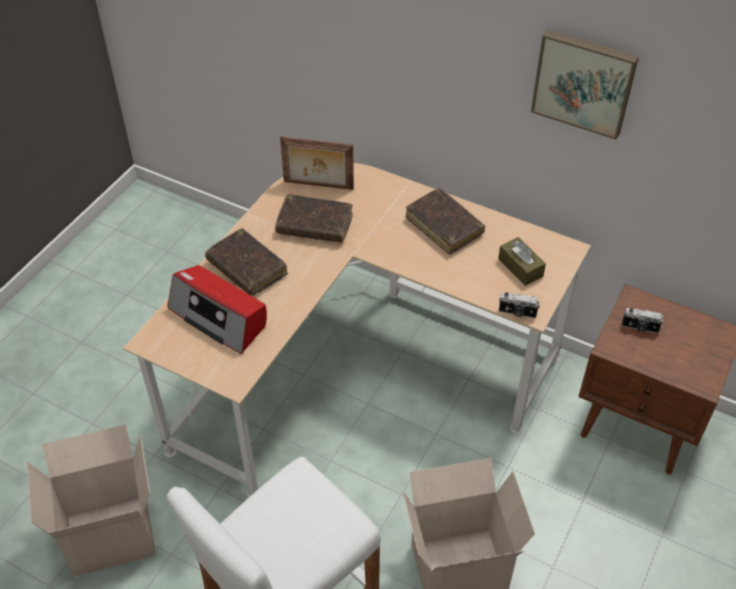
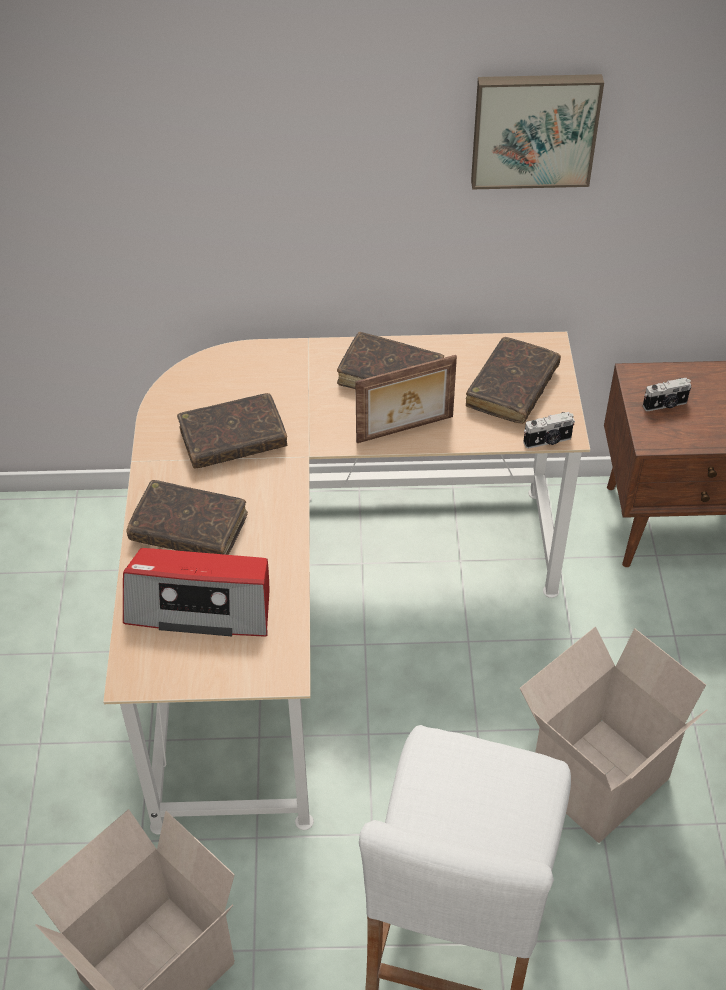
camera: 30 degrees left, 0 degrees up
picture frame [280,136,354,190] -> picture frame moved to [355,355,457,443]
brown tissue box [498,237,546,286] -> brown book [466,337,561,424]

